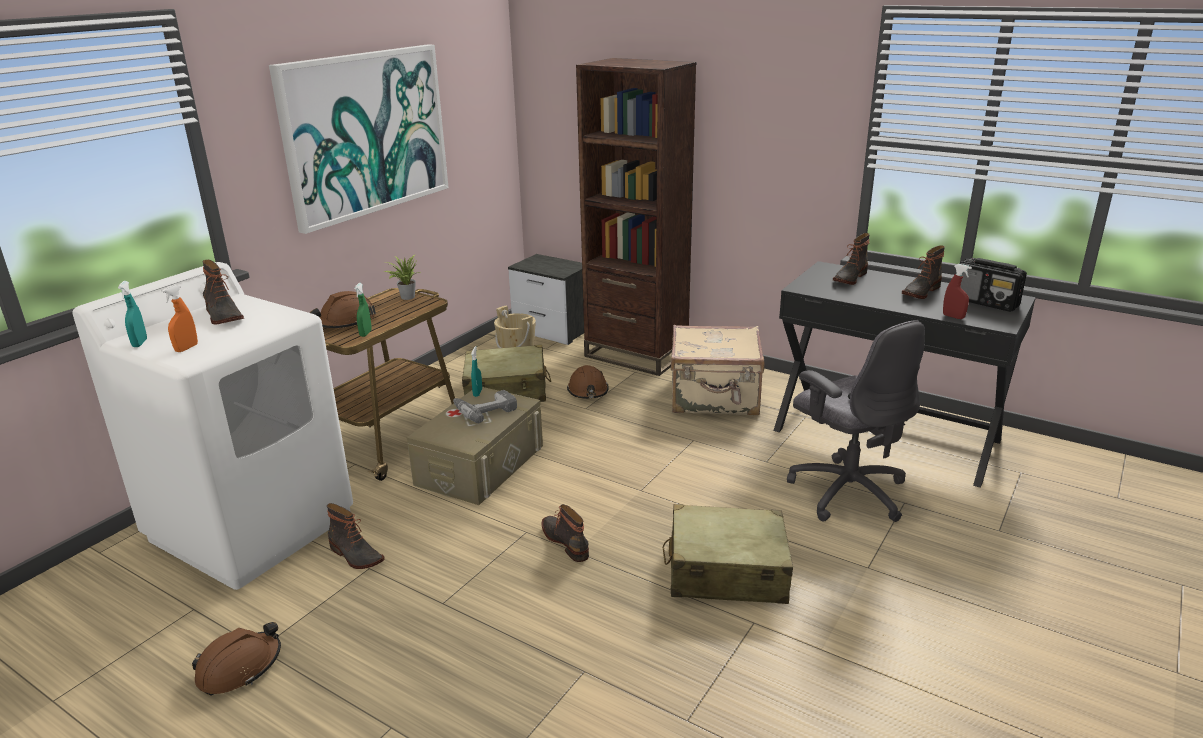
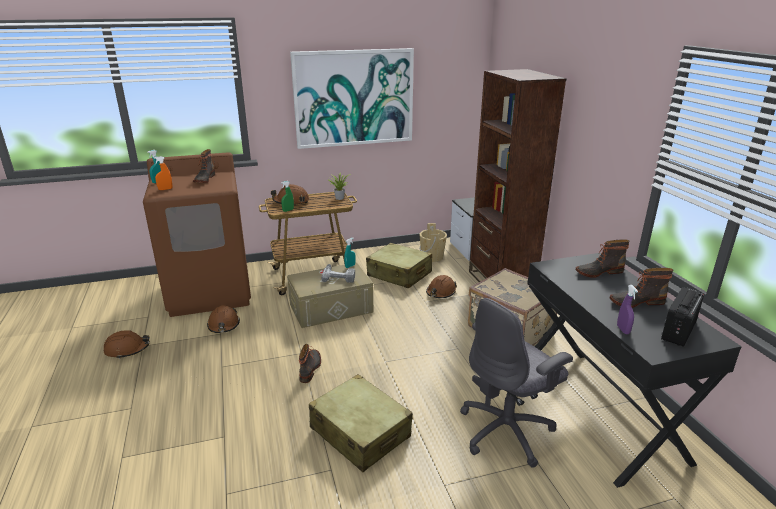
camera: 40 degrees right, 0 degrees up
white washing machine [72,262,353,590] -> brown washing machine [143,152,251,317]
boot [327,503,385,569] -> brown hard hat [207,305,240,333]
grey office chair [787,320,925,522] -> grey office chair turned 45 degrees clockwise [460,298,573,468]
red spray bottle [943,264,972,319] -> purple spray bottle [617,285,638,334]
radio [959,258,1027,312] -> radio turned 45 degrees clockwise [661,287,704,347]

